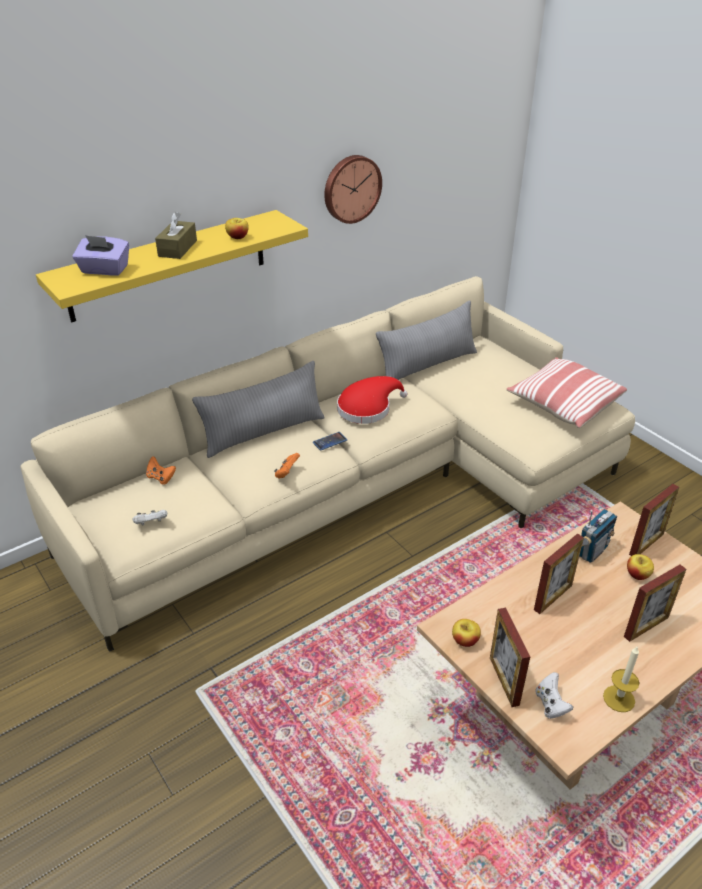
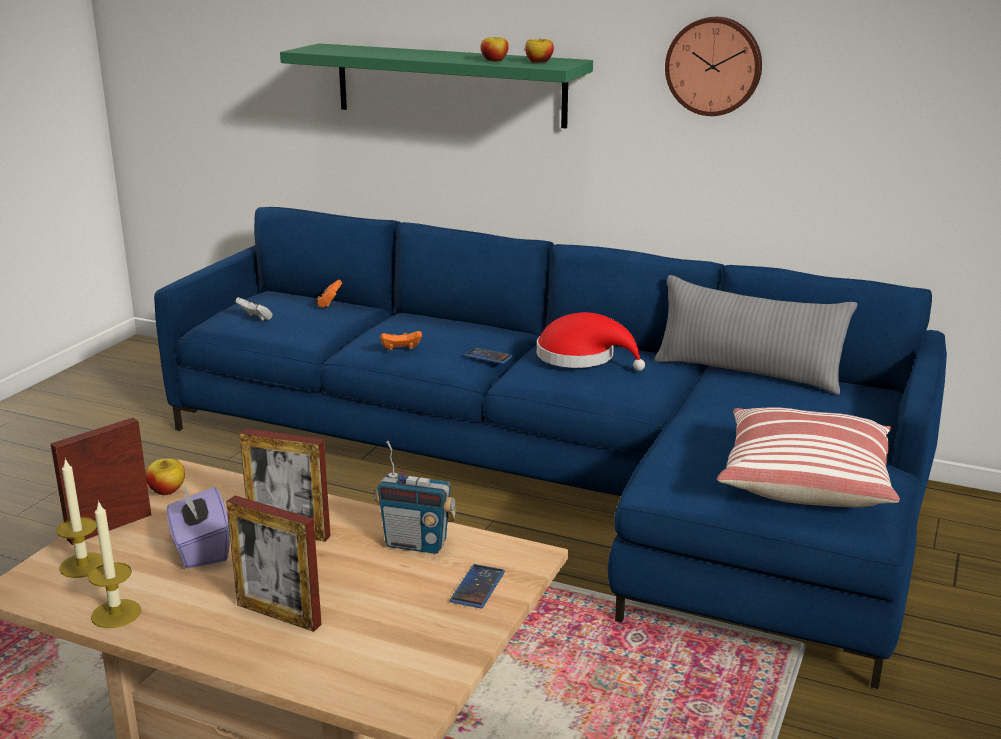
camera: 60 degrees right, 15 degrees down
beige sofa [20,276,635,652] -> blue sofa [154,207,947,689]
yellow shelf [36,210,308,322] -> green shelf [280,44,593,128]
purple tissue box [72,235,129,276] -> purple tissue box moved to [166,485,230,569]
brown tissue box [155,212,197,259] -> none
grey pillow [192,361,325,458] -> none
white game controller [535,672,573,719] -> candle [56,457,103,578]
apple [627,554,654,580] -> apple moved to [525,39,554,63]
picture frame [629,484,679,556] -> phone [450,564,505,608]

